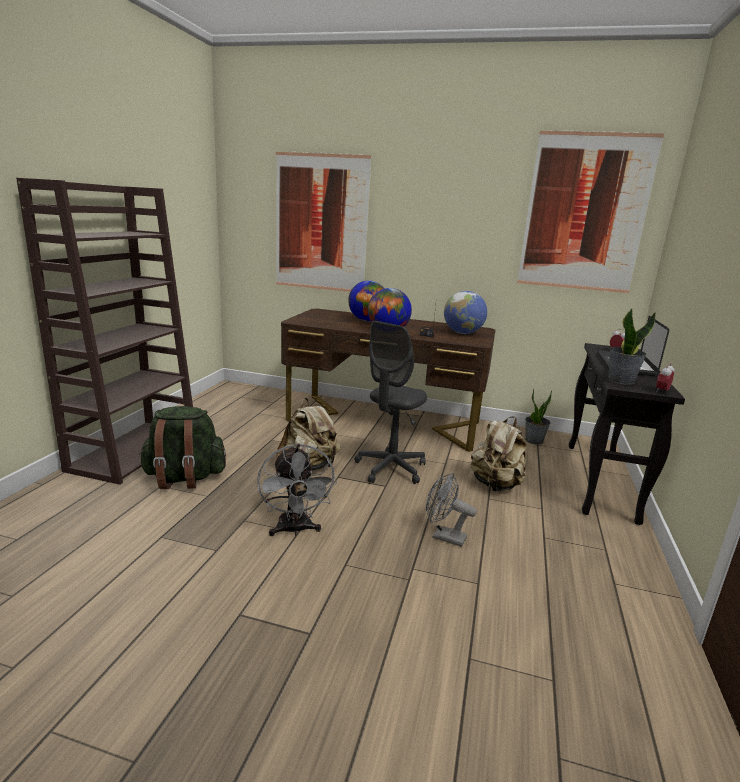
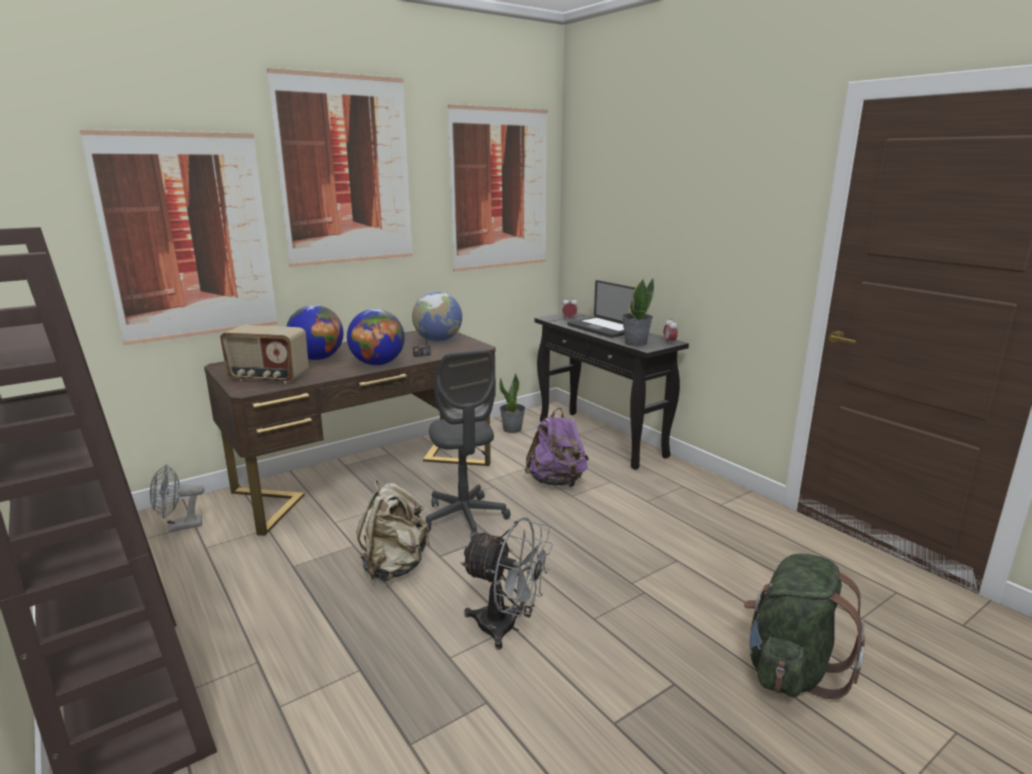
camera: 50 degrees left, 0 degrees up
green backpack [139,406,226,489] -> green backpack moved to [744,554,865,699]
grey fan [426,473,477,547] -> grey fan moved to [150,465,205,533]
beige backpack [471,417,526,492] -> purple backpack [524,408,589,487]
none -> radio [220,325,309,384]
none -> picture [267,68,413,267]

